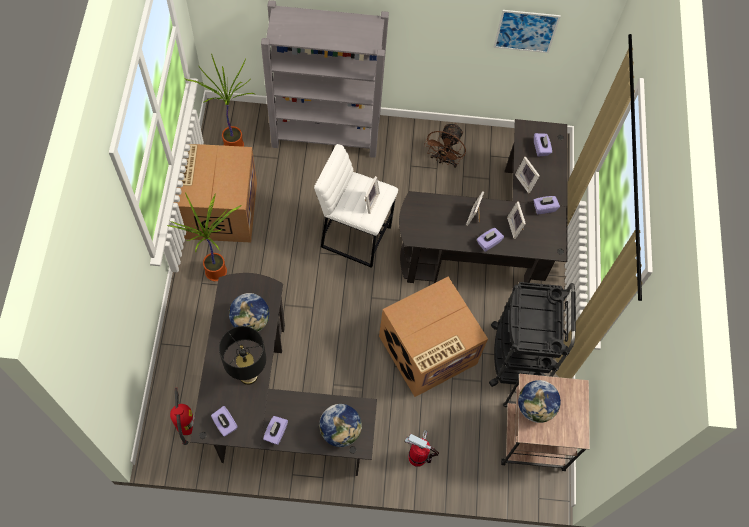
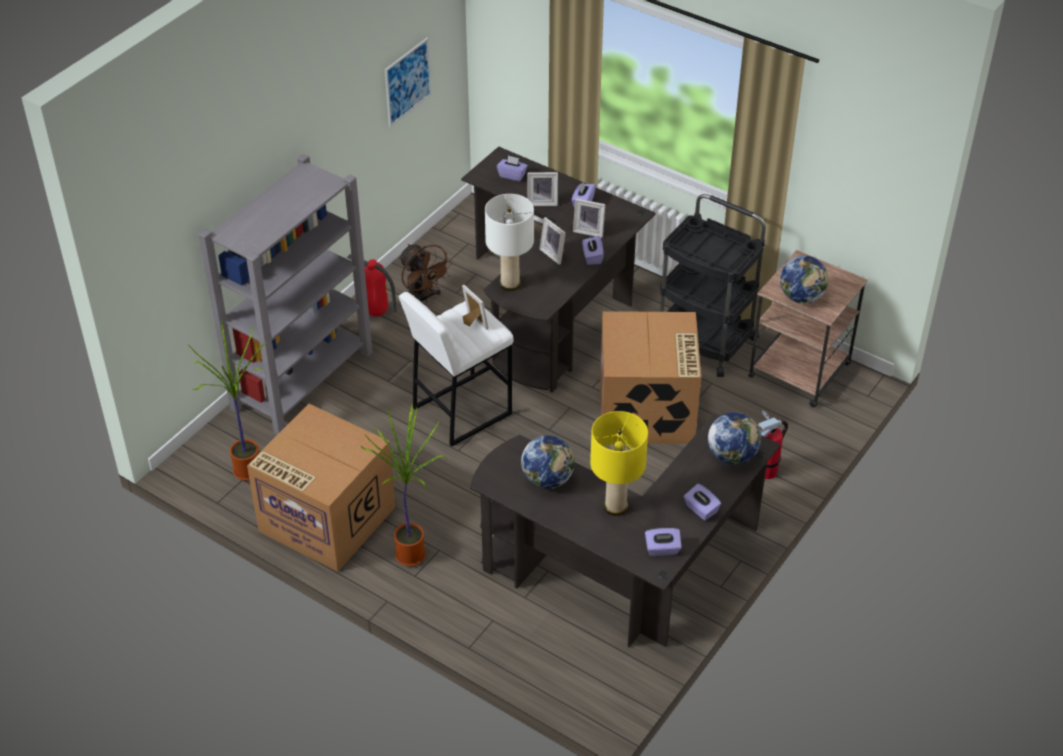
camera: 55 degrees left, 20 degrees down
fire extinguisher [170,388,194,445] -> fire extinguisher moved to [347,254,397,317]
black table lamp [219,326,266,385] -> yellow table lamp [590,411,648,516]
none -> white table lamp [485,194,534,291]

